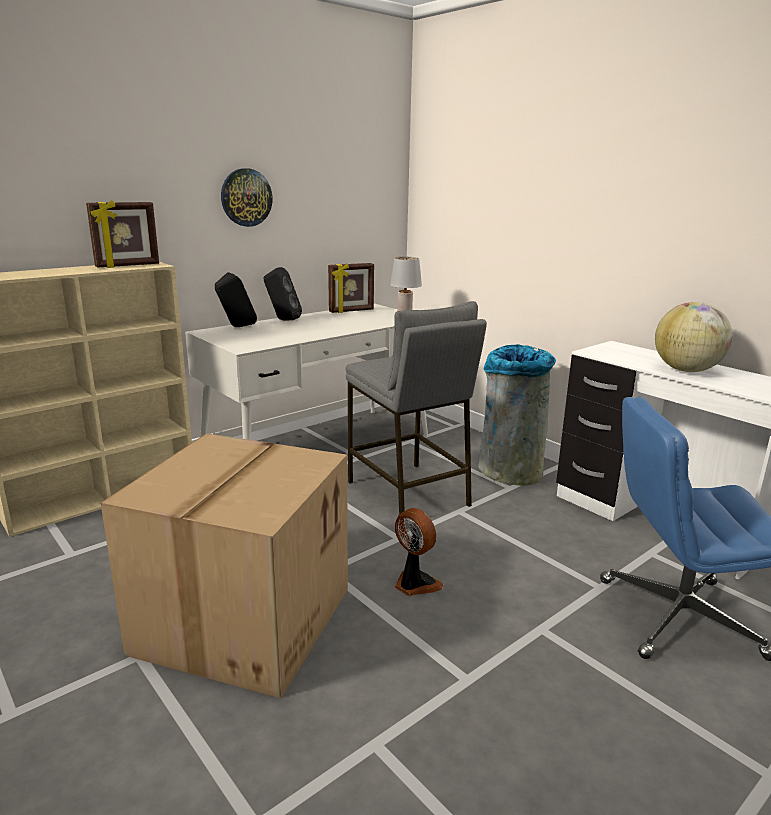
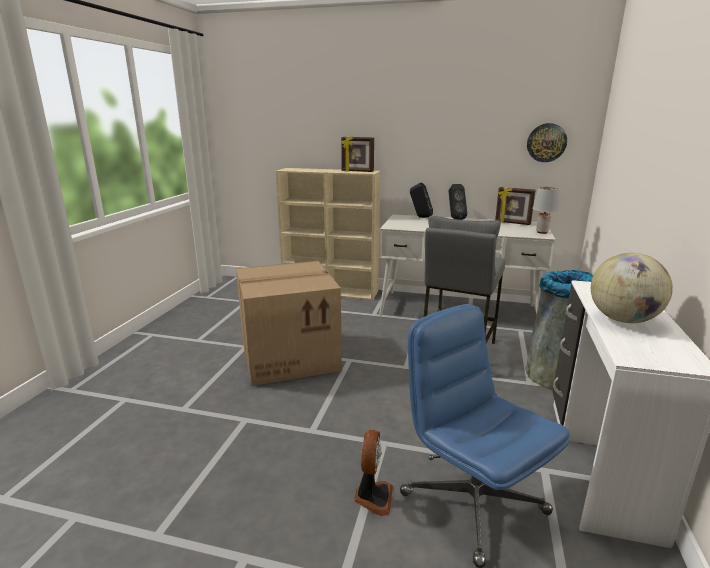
camera: 55 degrees right, 0 degrees up
wall clock [221,168,273,227] -> wall clock moved to [527,123,567,162]
fan [395,508,443,596] -> fan moved to [354,430,393,516]

